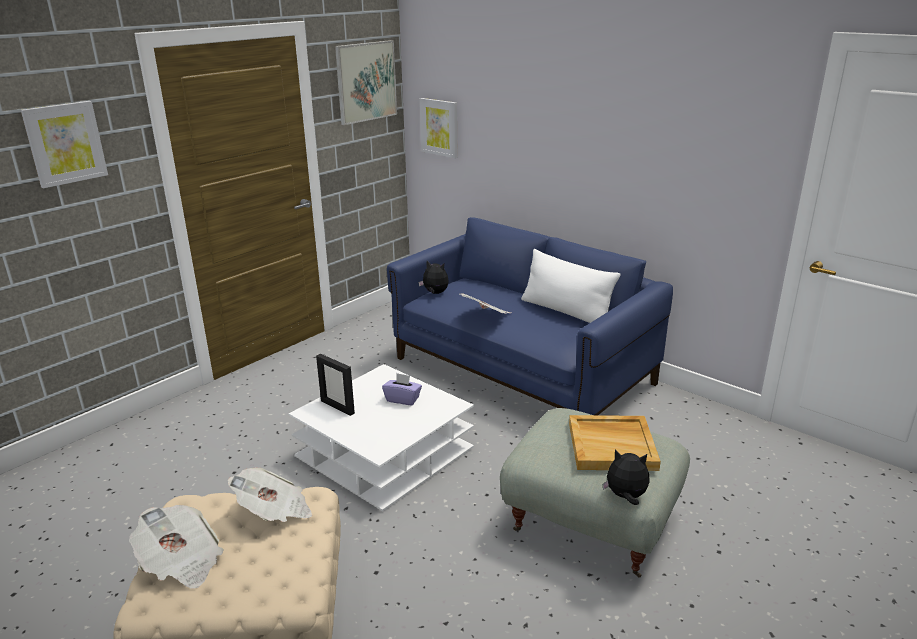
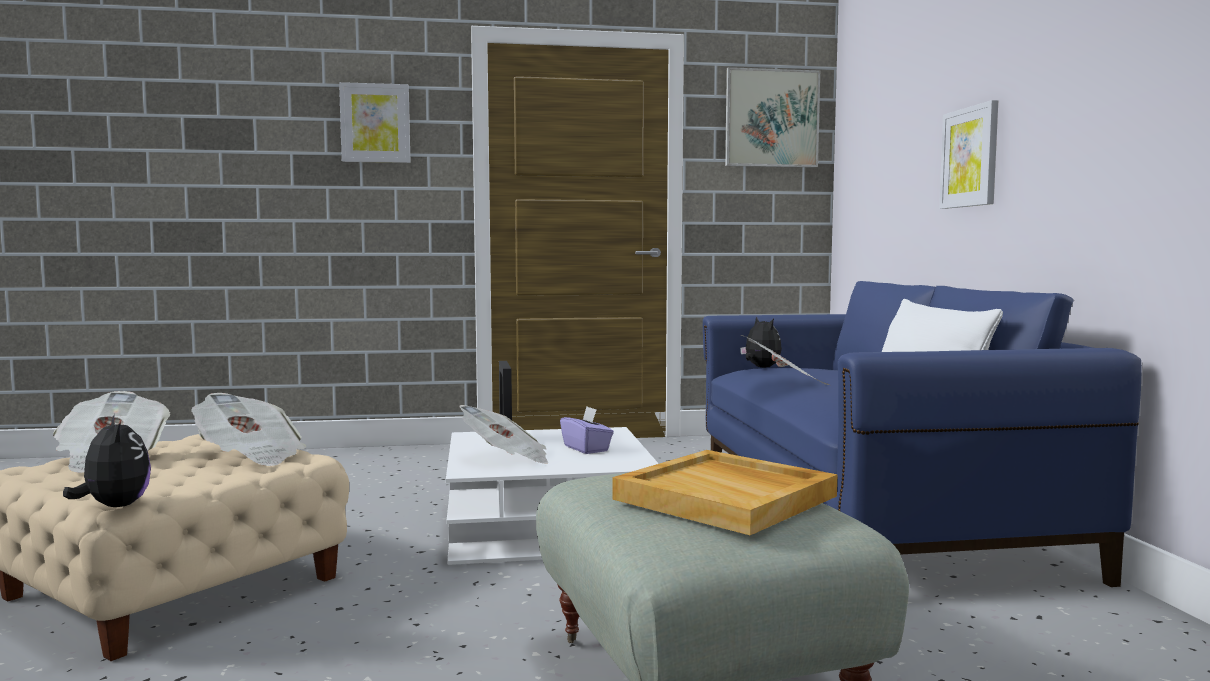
camera: 40 degrees right, 20 degrees down
picture [420,98,458,158] -> picture moved to [939,100,998,209]
plush toy [602,450,650,505] -> plush toy moved to [63,414,151,507]
none -> newspaper [460,405,548,464]

